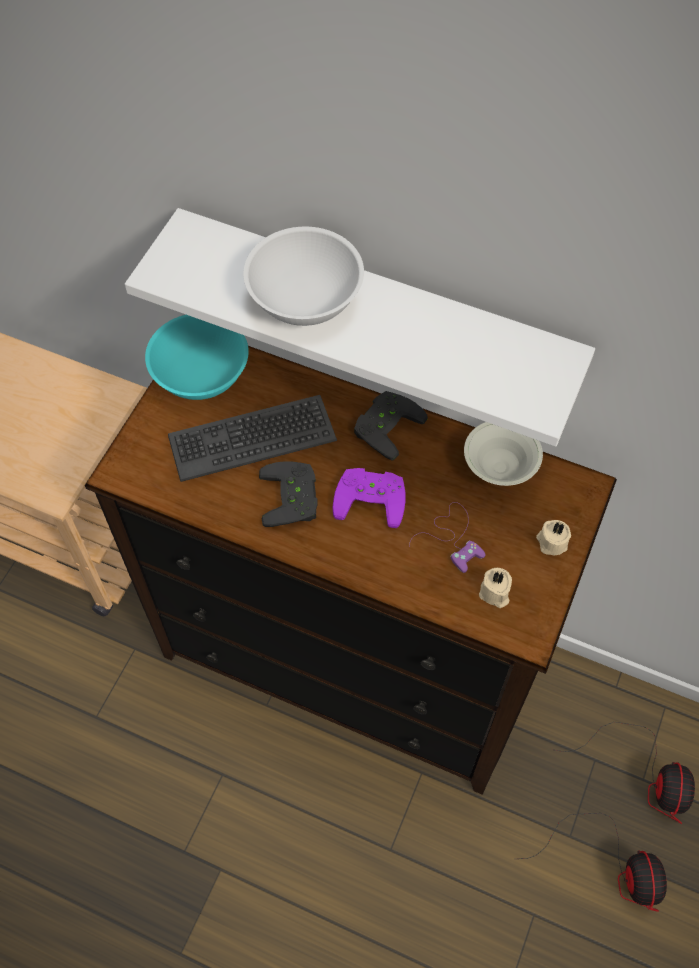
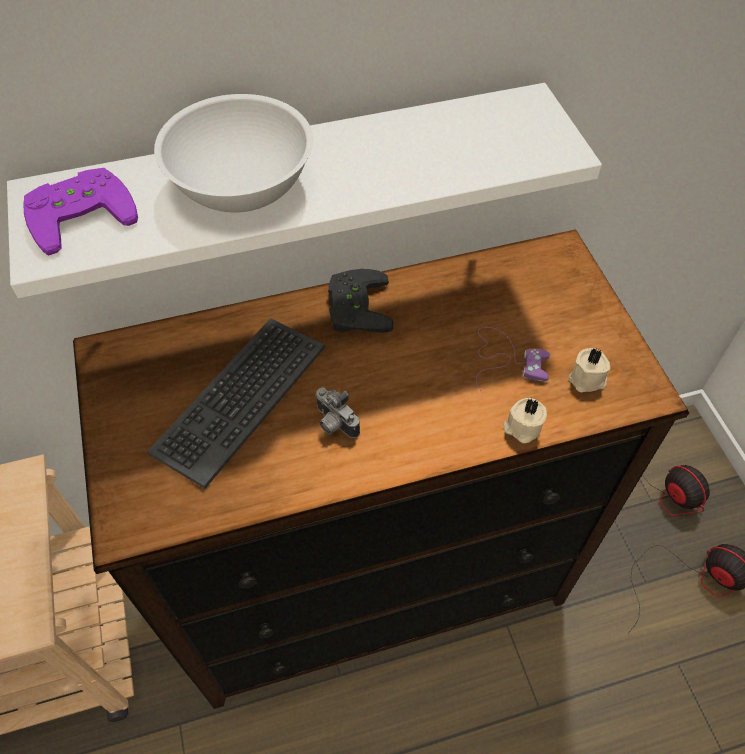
camera: 40 degrees left, 5 degrees down
turquoise bowl [145,315,249,400] -> none
black game controller [259,462,318,527] -> camera [315,388,360,438]
purple game controller [332,468,406,528] -> purple game controller moved to [24,168,138,256]
white bowl [464,422,543,486] -> none
beige candle [536,520,571,555] -> beige candle moved to [504,398,547,443]

